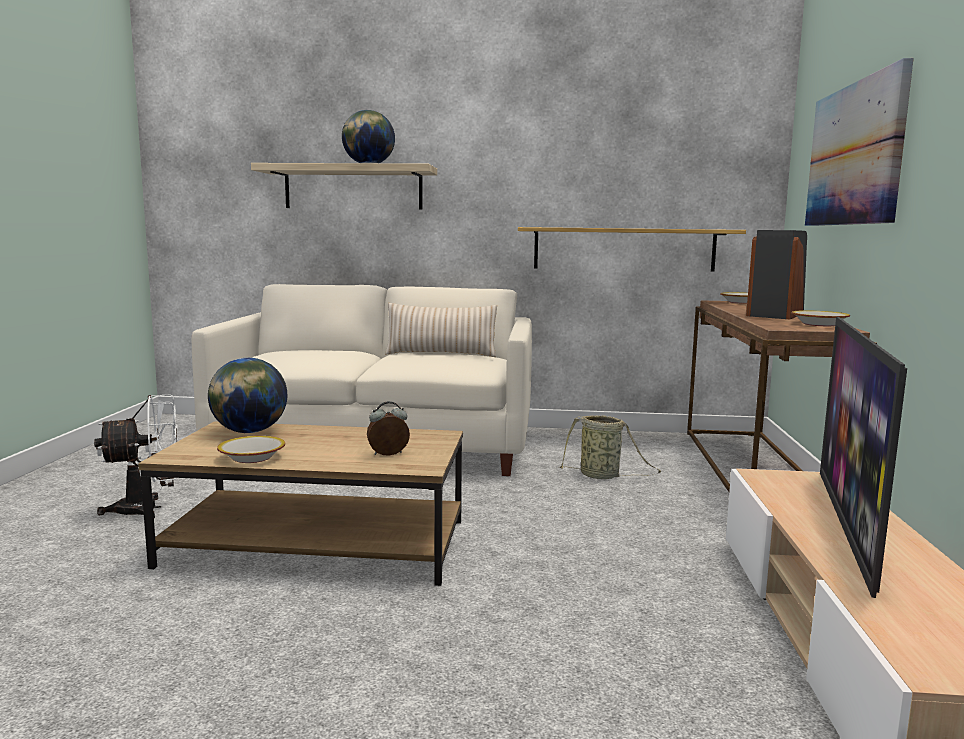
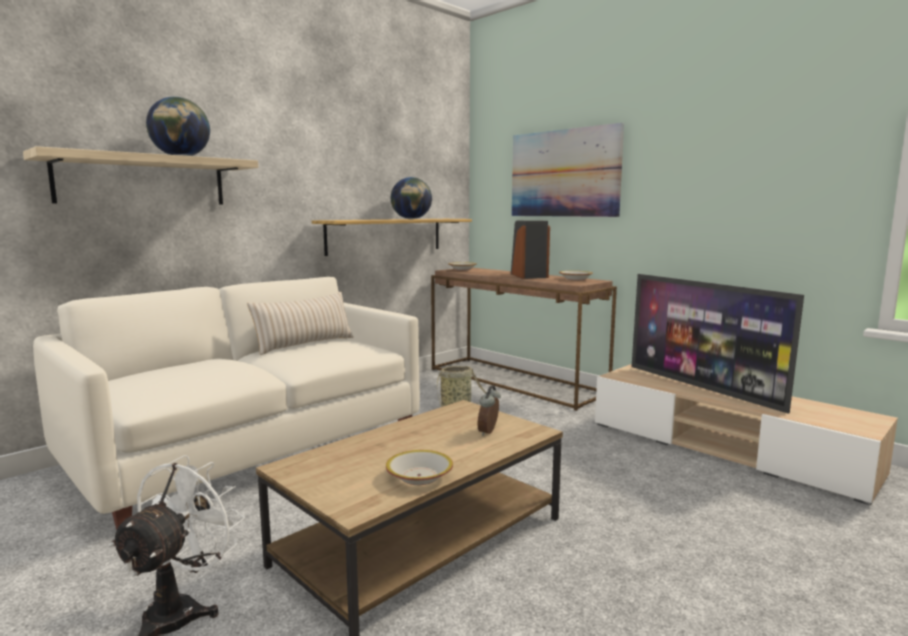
camera: 50 degrees left, 0 degrees up
globe [208,358,287,433] -> globe moved to [391,177,432,219]

